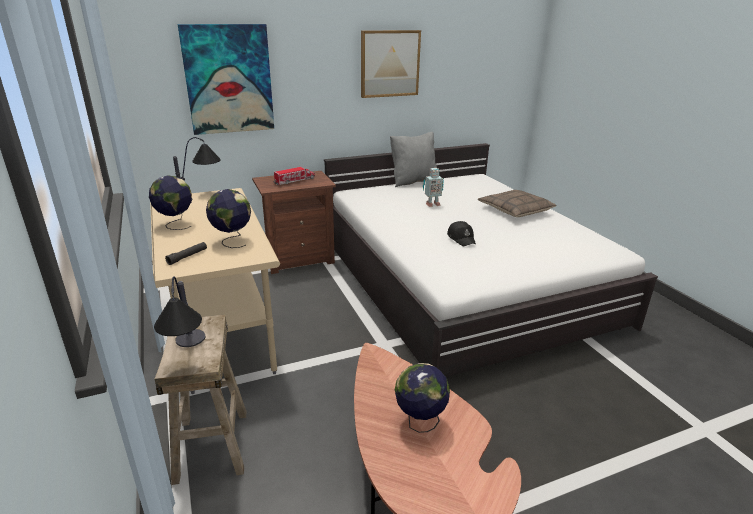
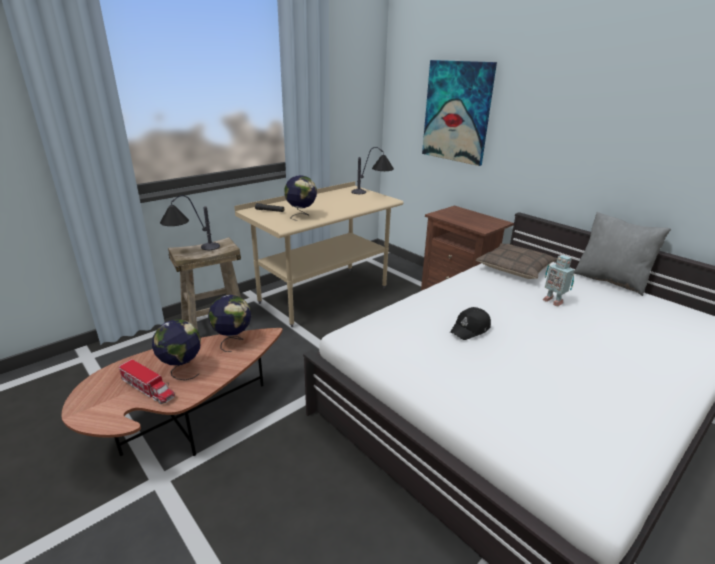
camera: 70 degrees right, 0 degrees up
globe [149,175,192,230] -> globe moved to [208,295,251,352]
toy truck [274,167,315,185] -> toy truck moved to [119,359,175,404]
picture [361,30,421,98] -> none
pillow [478,190,556,217] -> pillow moved to [476,243,557,279]

